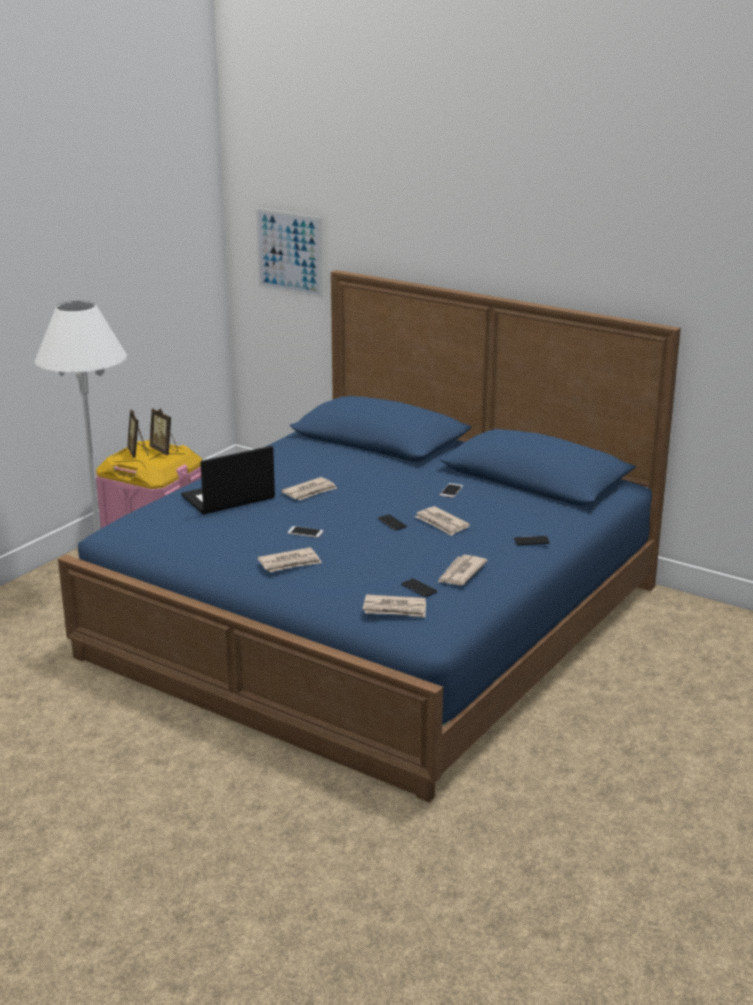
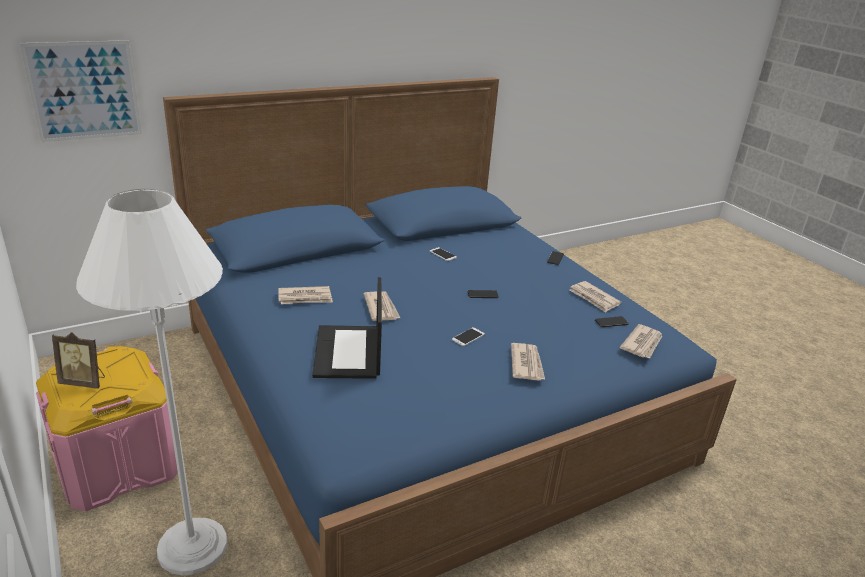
camera: 65 degrees left, 5 degrees up
picture frame [150,408,178,455] -> none
newspaper [415,506,470,536] -> newspaper moved to [279,286,333,304]

